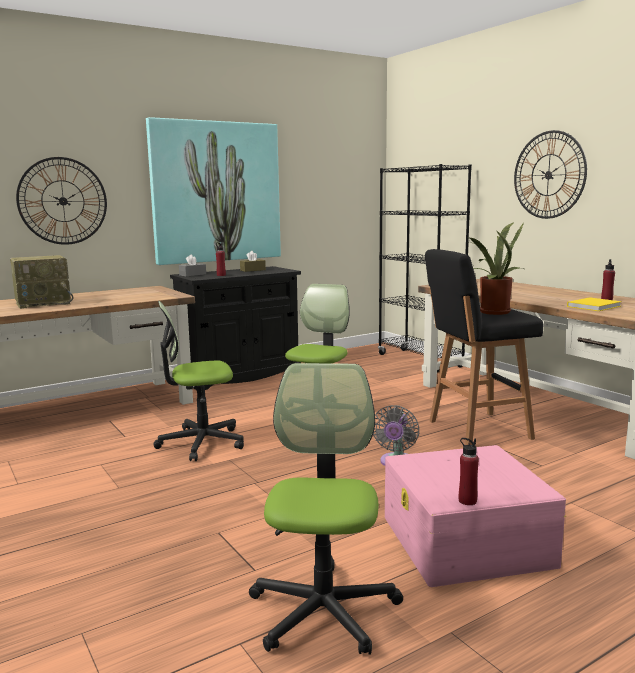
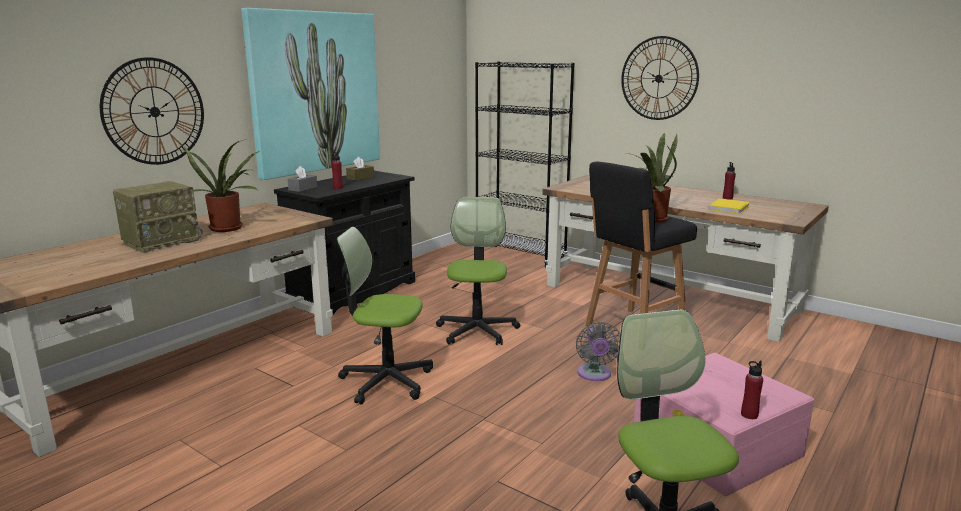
camera: 20 degrees left, 5 degrees up
office chair [154,301,244,461] -> office chair turned 45 degrees clockwise [337,227,433,405]
none -> potted plant [179,139,260,232]

